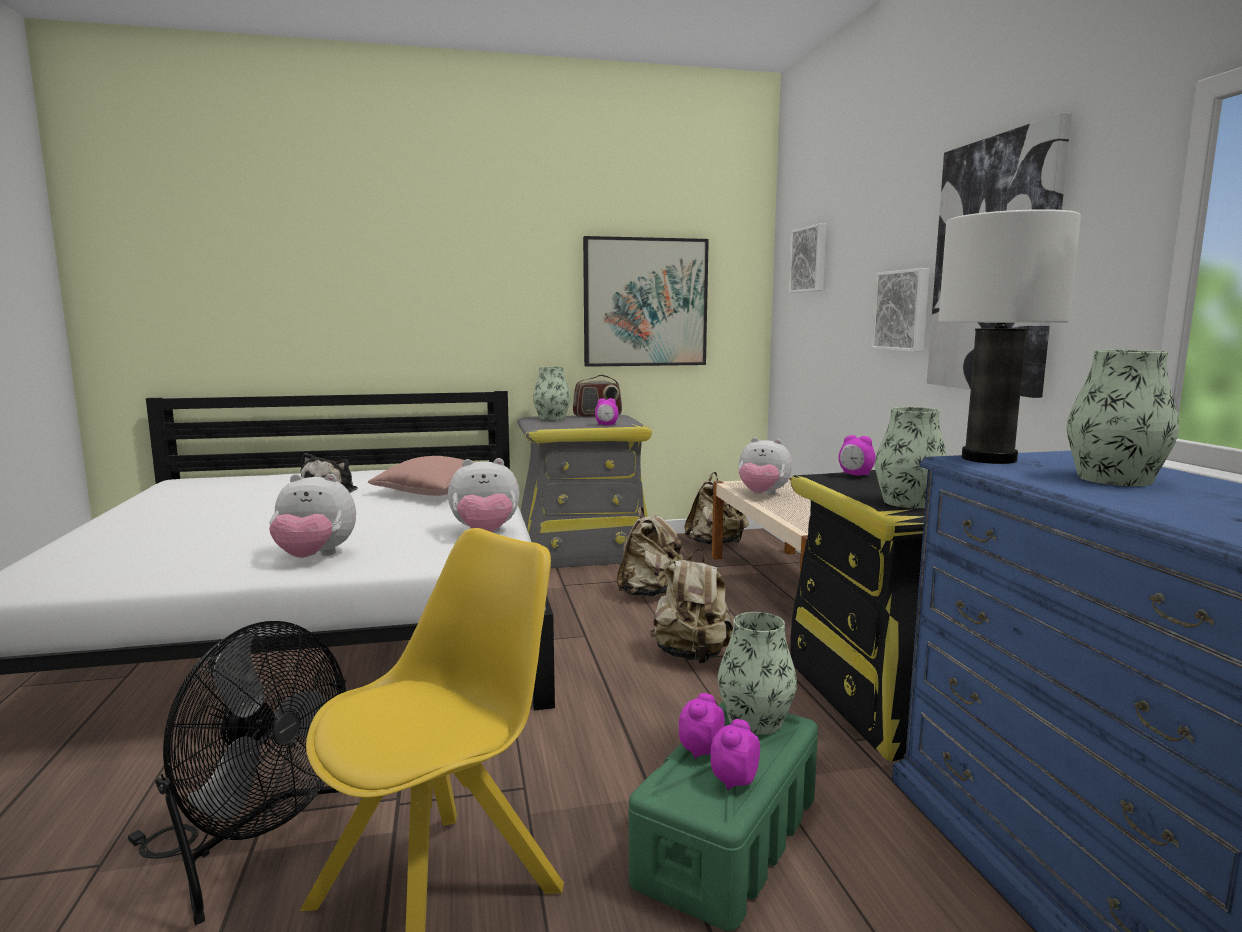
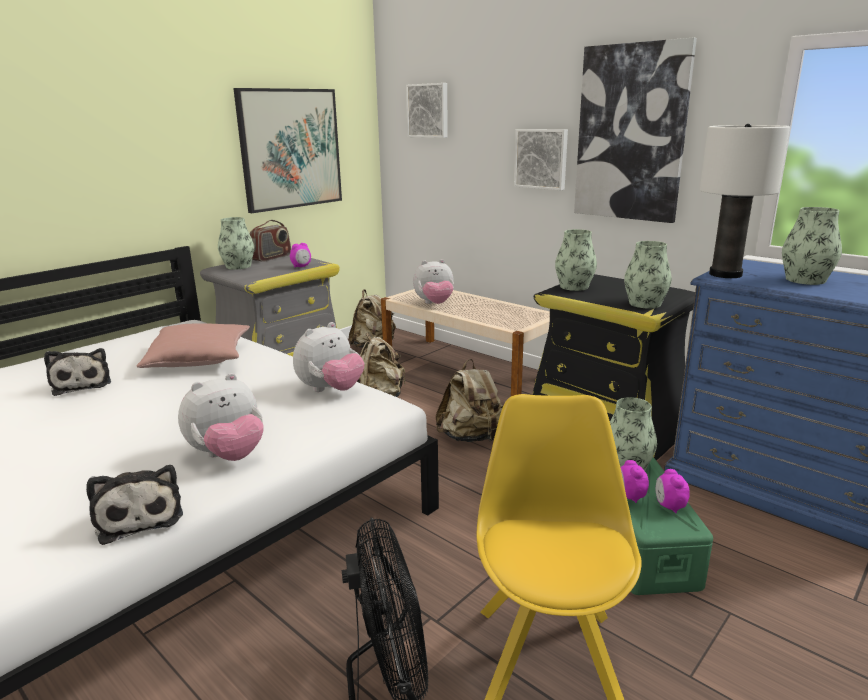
camera: 35 degrees left, 10 degrees up
alarm clock [839,435,875,476] -> vase [555,229,597,291]
none -> plush toy [86,465,183,545]

